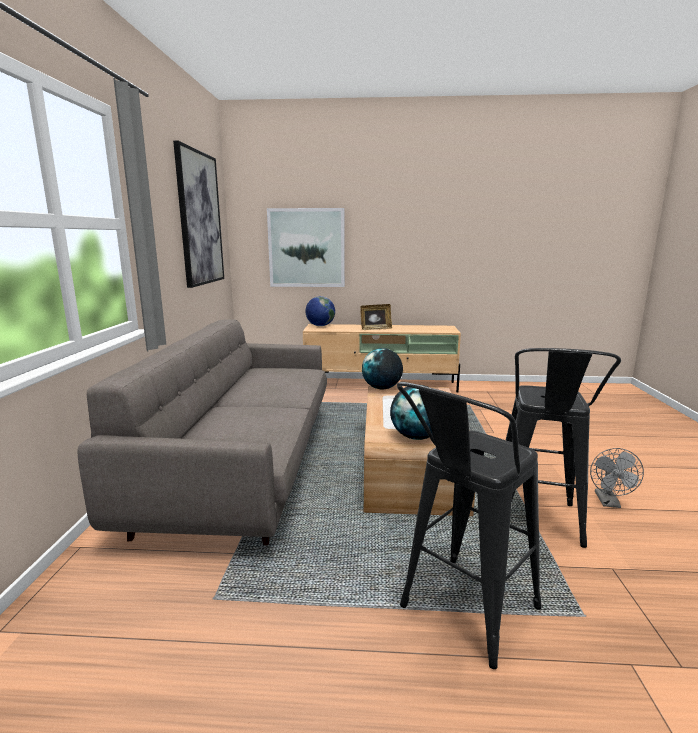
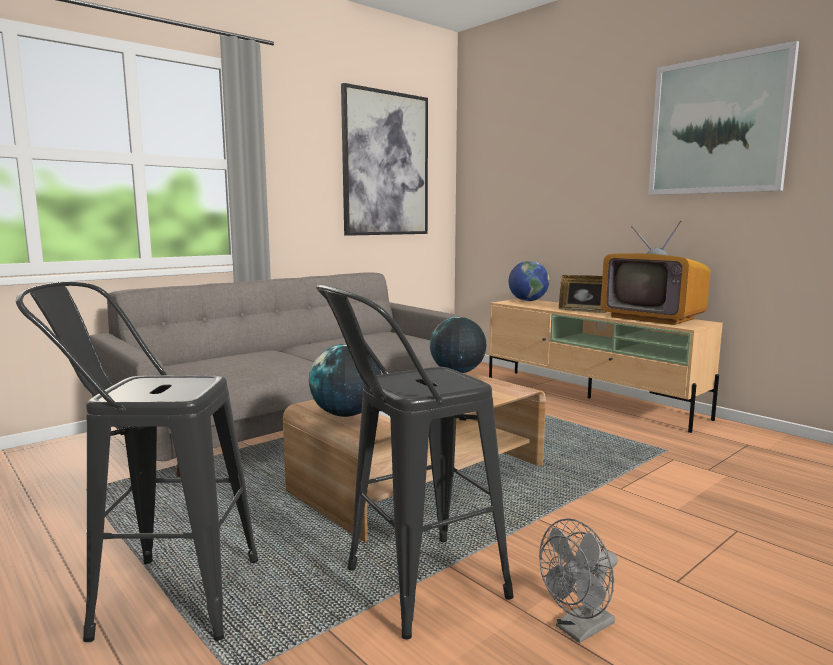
camera: 45 degrees right, 5 degrees down
picture [267,208,345,287] -> picture moved to [648,41,799,195]
none -> television [601,220,710,325]

